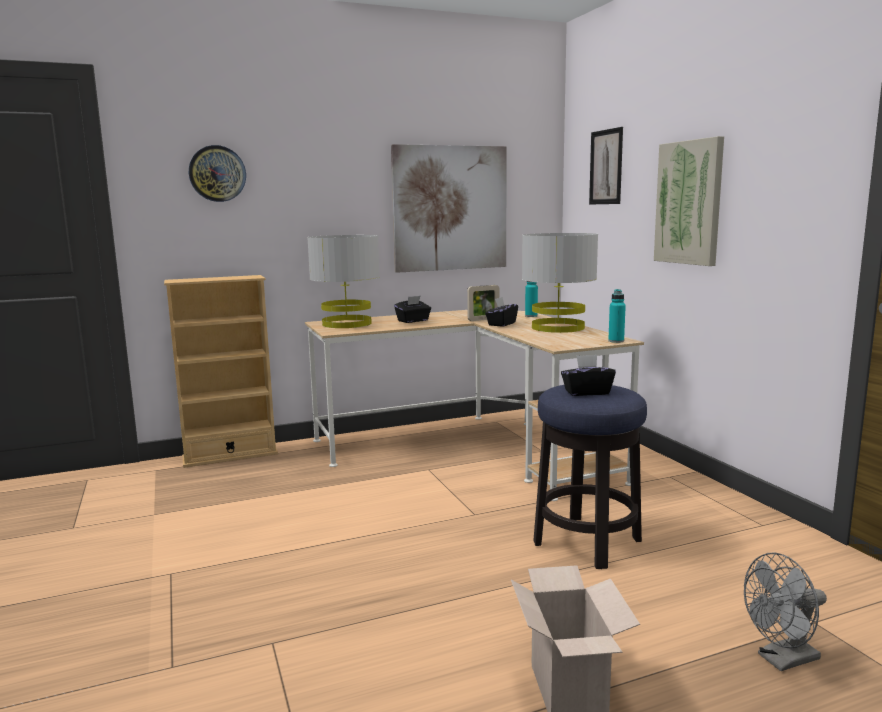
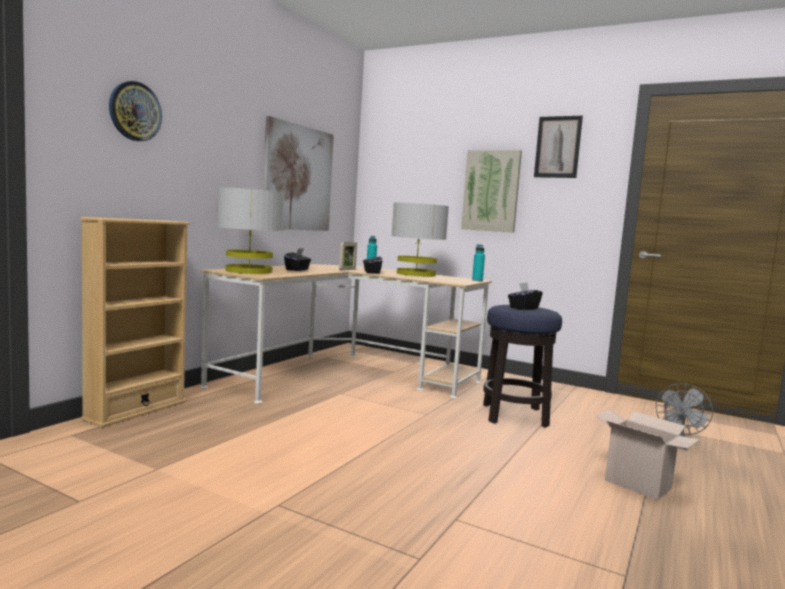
camera: 40 degrees left, 5 degrees down
picture [589,127,623,205] -> picture moved to [534,116,583,178]

